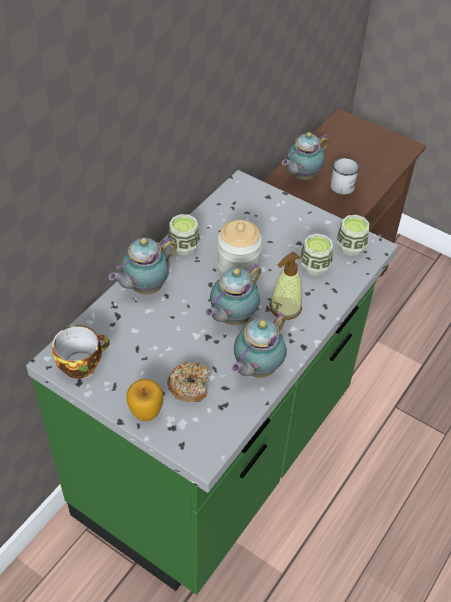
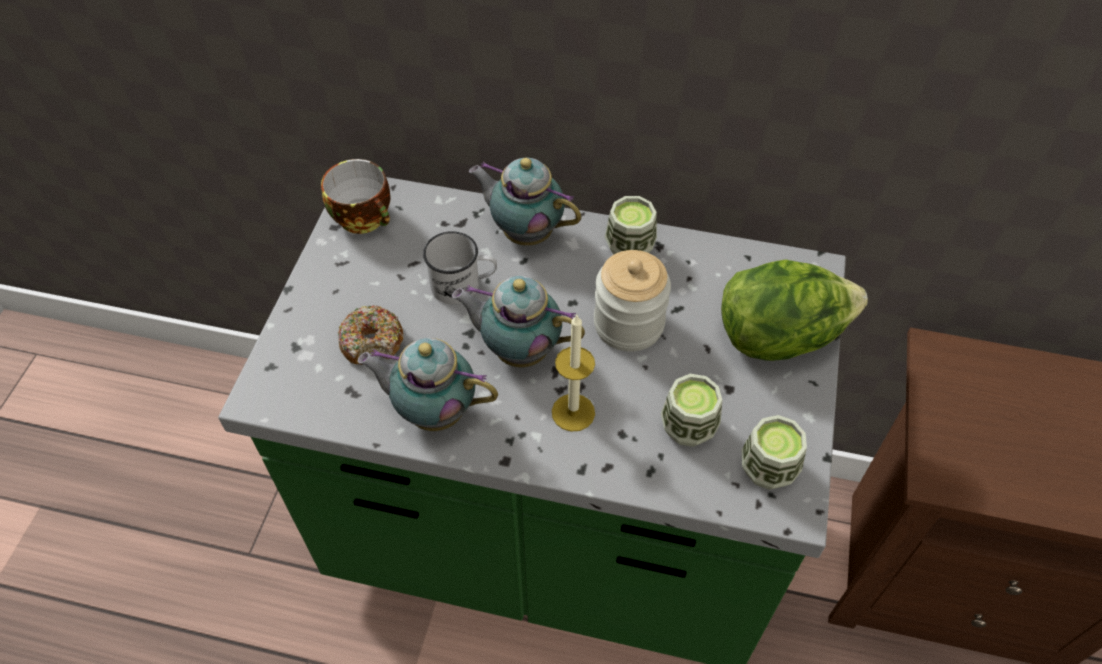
camera: 70 degrees right, 5 degrees up
apple [126,379,163,421] -> none
soap dispenser [270,252,302,320] -> candle [552,315,595,432]
teapot [282,132,329,180] -> none
white mug [331,158,360,195] -> white mug moved to [423,231,497,304]
none -> lettuce [721,259,868,361]

